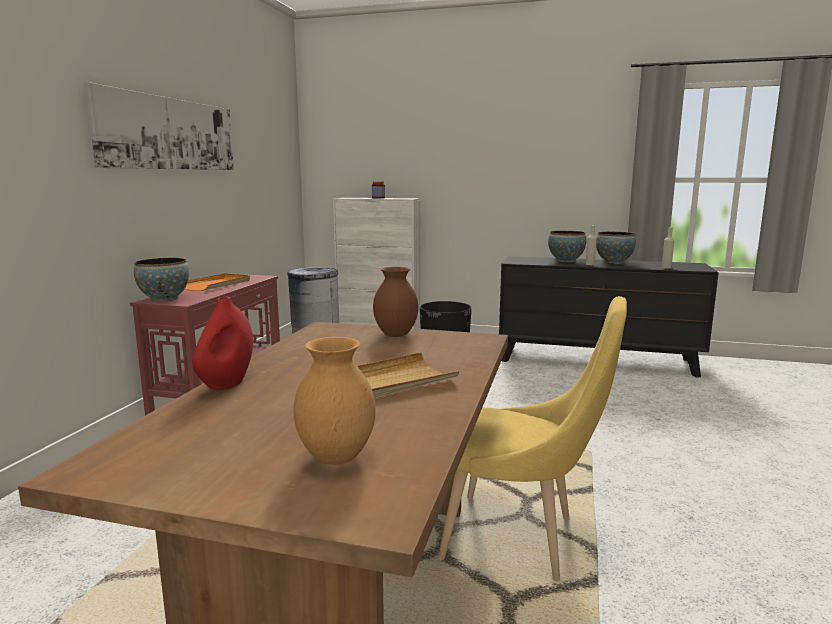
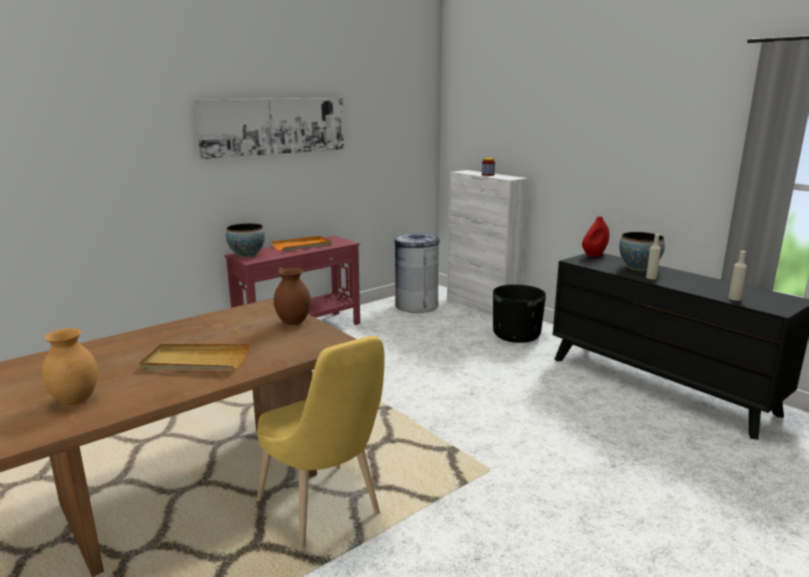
camera: 35 degrees right, 5 degrees up
red vase [192,296,253,390] -> red vase moved to [582,216,609,257]
bowl [596,231,636,264] -> none

